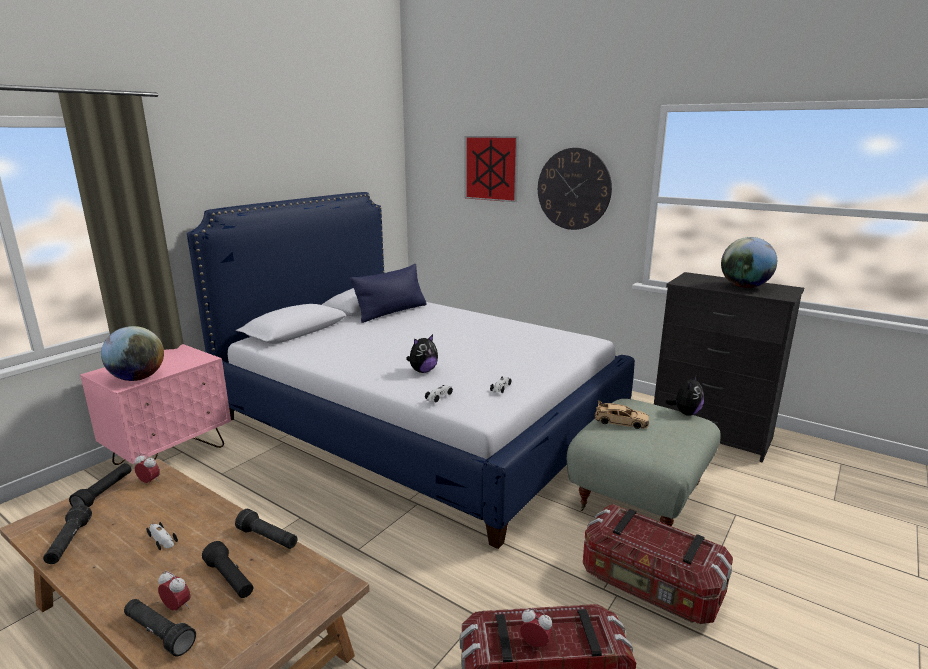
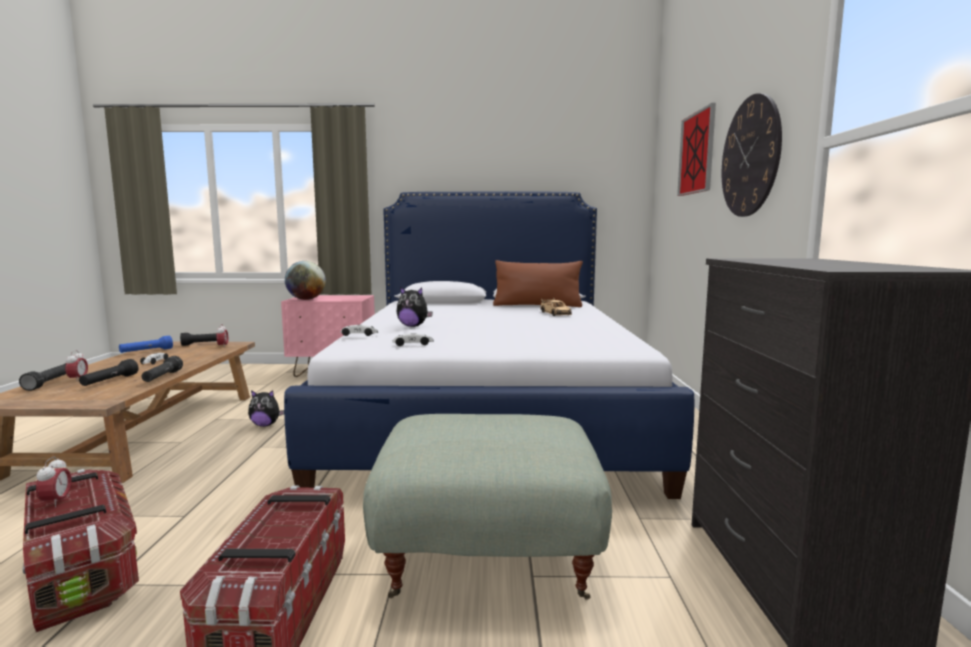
camera: 55 degrees right, 10 degrees down
black flashlight [43,504,92,564] -> blue flashlight [119,336,173,353]
blue pillow [350,264,427,323] -> brown pillow [493,260,583,307]
beige toy car [594,401,649,429] -> beige toy car moved to [540,298,572,316]
plush toy [665,375,704,416] -> plush toy moved to [248,390,284,427]
globe [721,237,777,288] -> none

